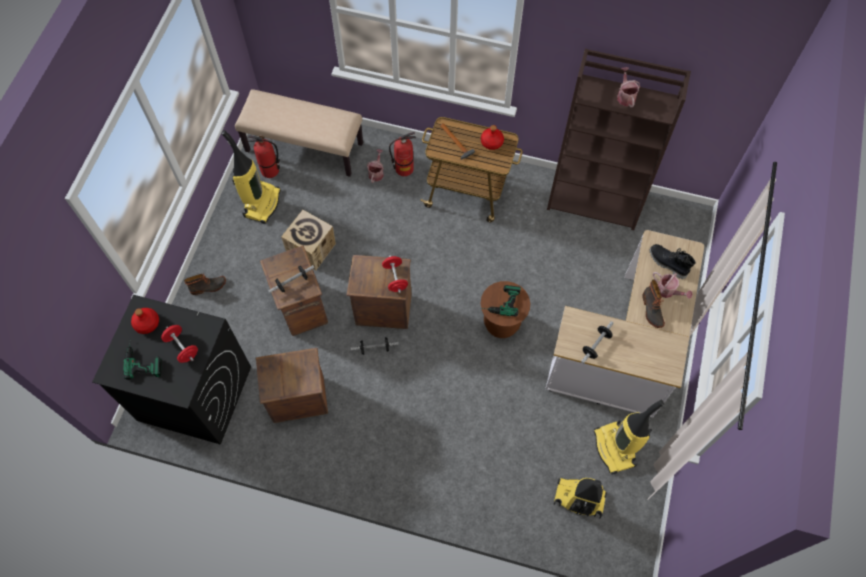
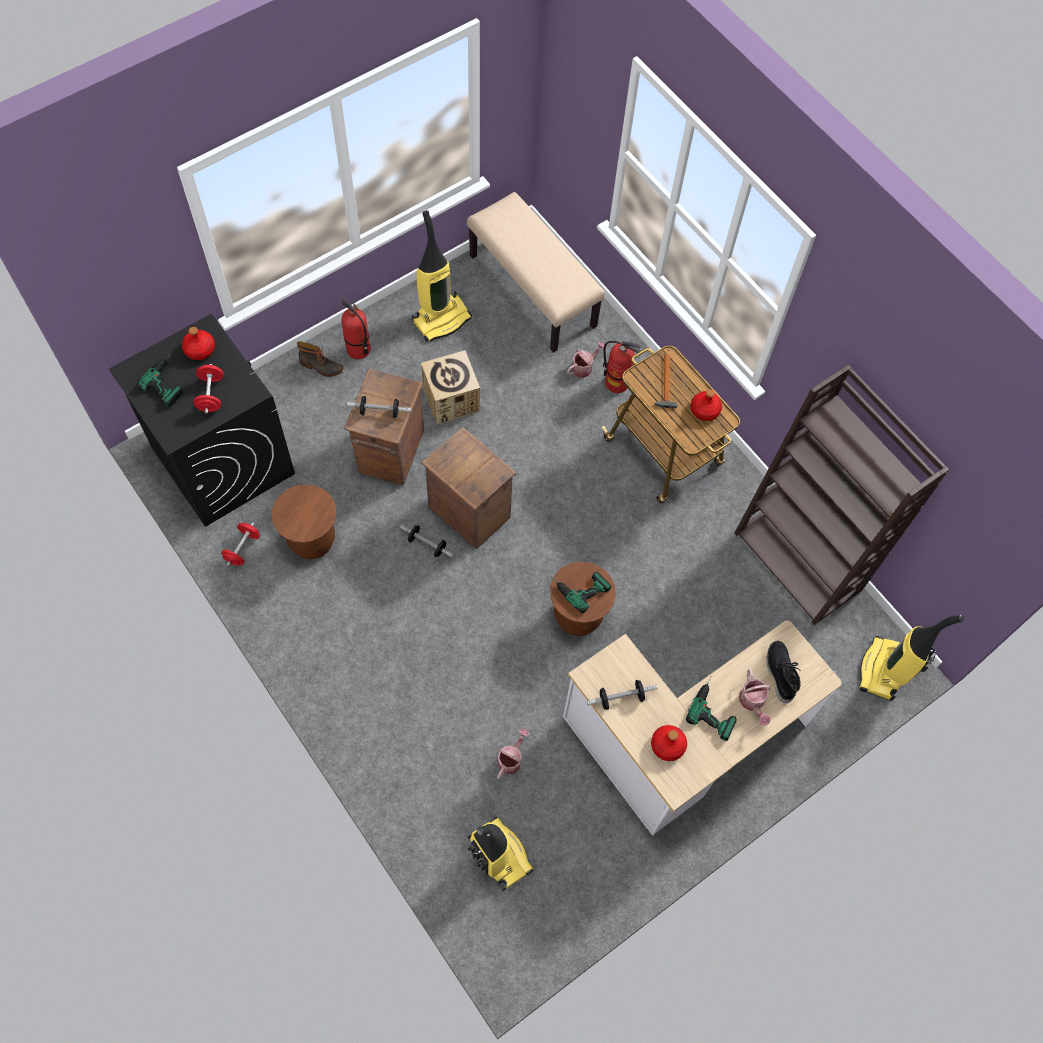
camera: 35 degrees right, 0 degrees up
fire extinguisher [248,135,280,178] -> fire extinguisher moved to [341,296,370,359]
crate [256,348,328,423] -> brown stool [272,484,336,559]
red dumbbell [382,255,408,293] -> red dumbbell moved to [221,522,260,566]
vacuum cleaner [594,400,664,475] -> vacuum cleaner moved to [859,615,964,701]
watering can [617,67,640,107] -> watering can moved to [497,729,529,779]
boot [642,279,665,328] -> power drill [686,677,737,741]
none -> red bottle [651,725,687,761]

